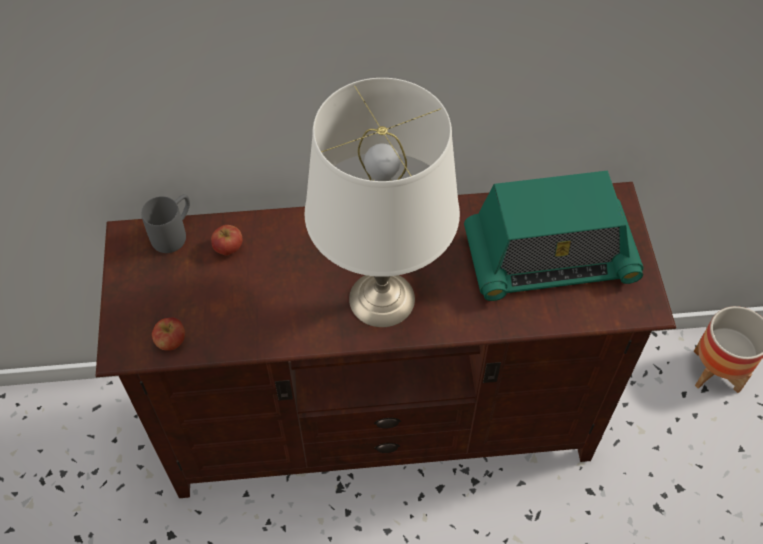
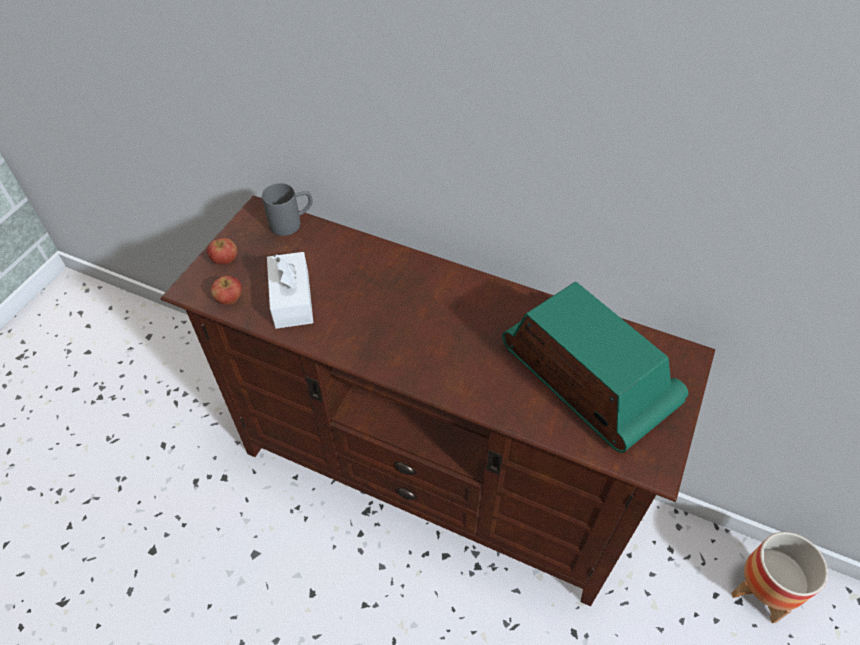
camera: 30 degrees right, 5 degrees down
apple [211,225,243,255] -> apple moved to [207,238,237,264]
white table lamp [305,78,460,327] -> none
radio [464,171,644,301] -> radio turned 150 degrees counterclockwise [502,282,688,453]
none -> white tissue box [267,252,314,329]

